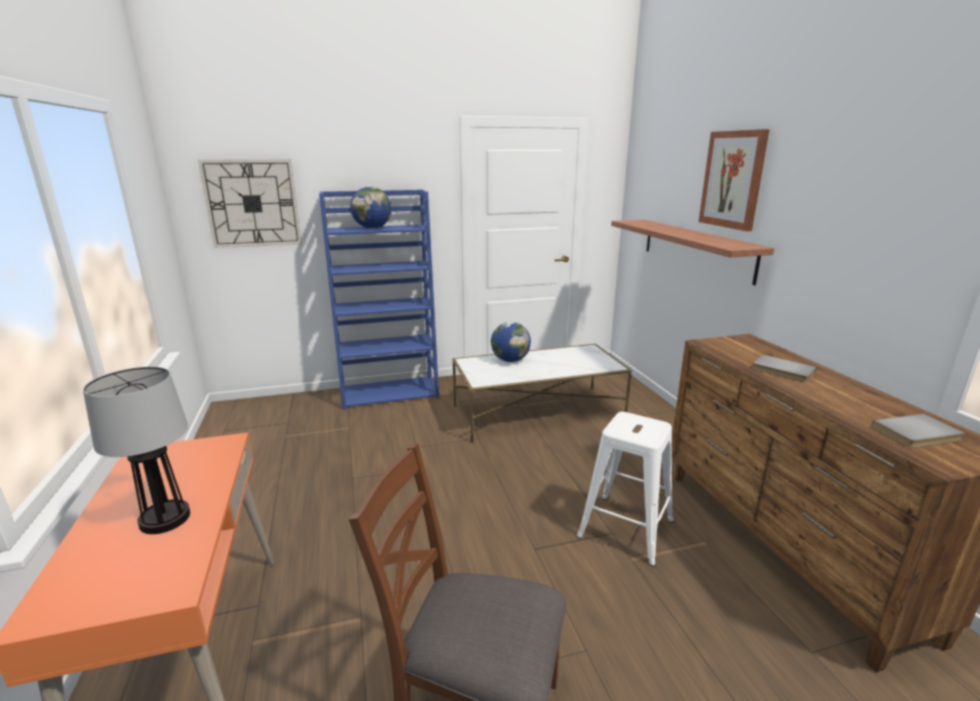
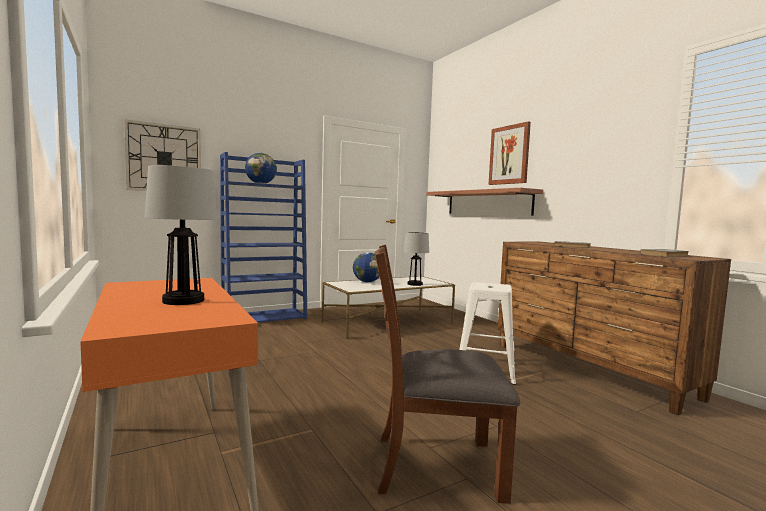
camera: 15 degrees left, 15 degrees down
none -> table lamp [404,232,429,286]

